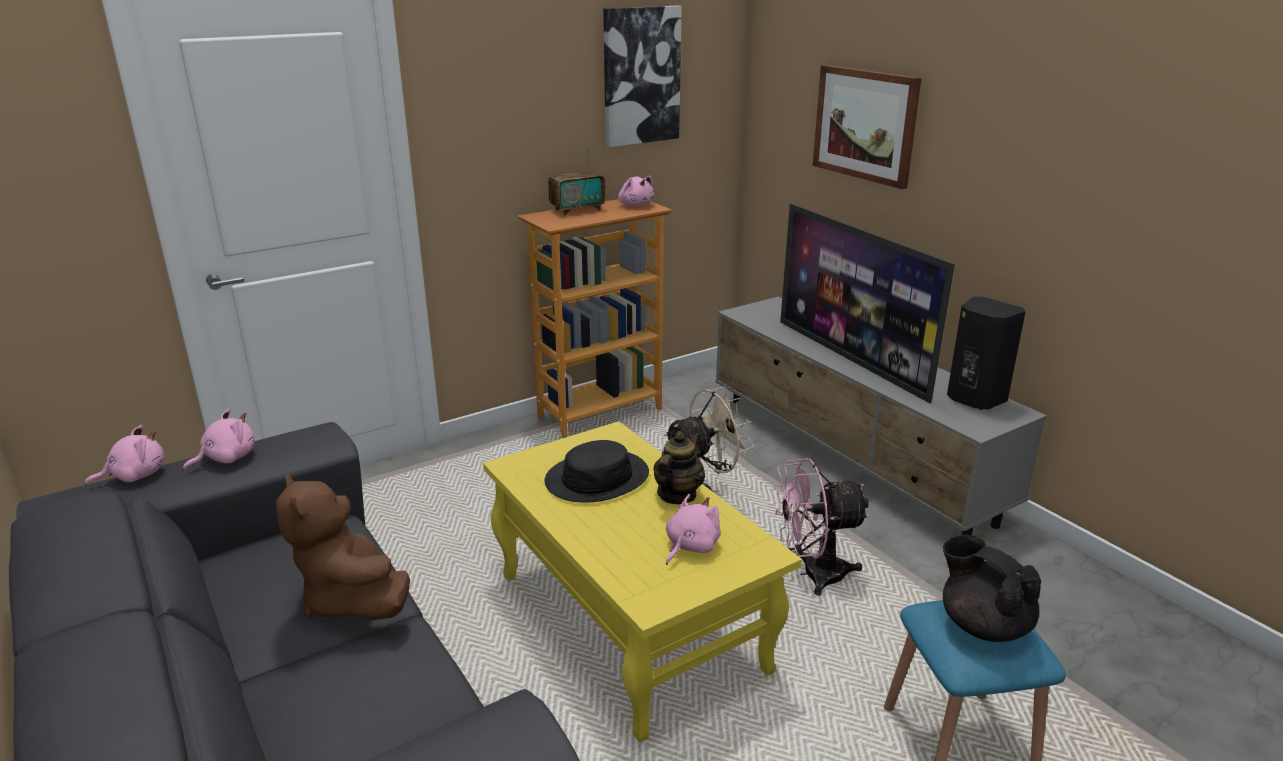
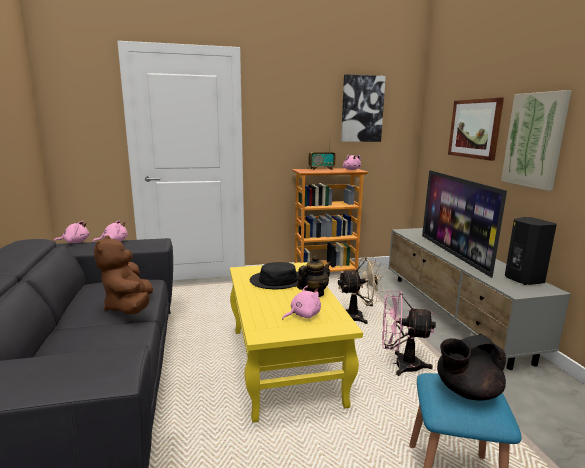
camera: 20 degrees right, 10 degrees down
black teapot [943,535,1041,642] -> black teapot turned 90 degrees counterclockwise [437,334,507,401]
none -> picture [501,90,572,191]

